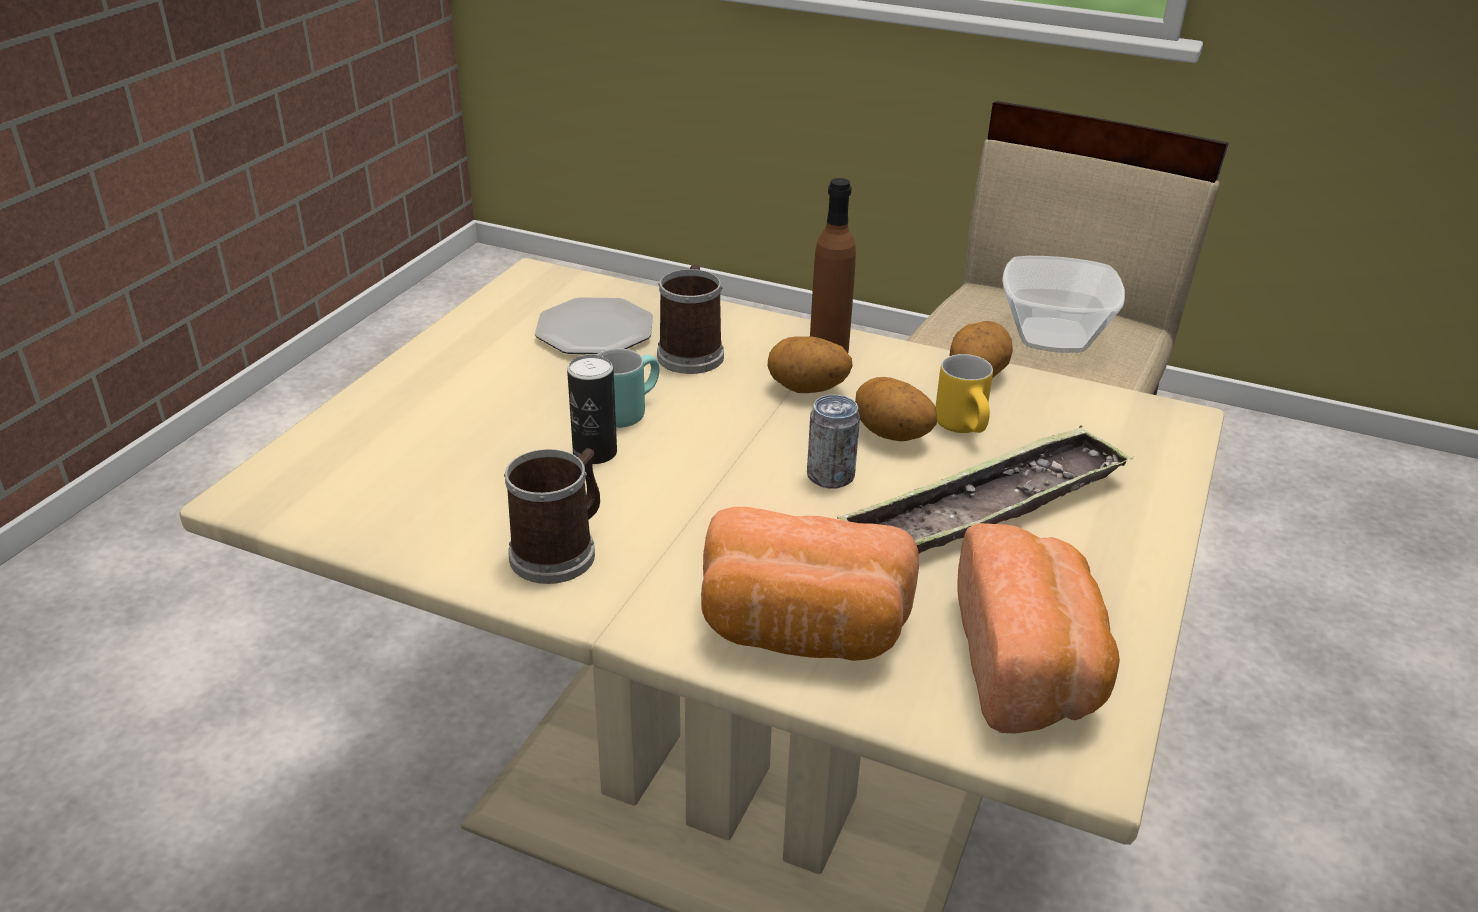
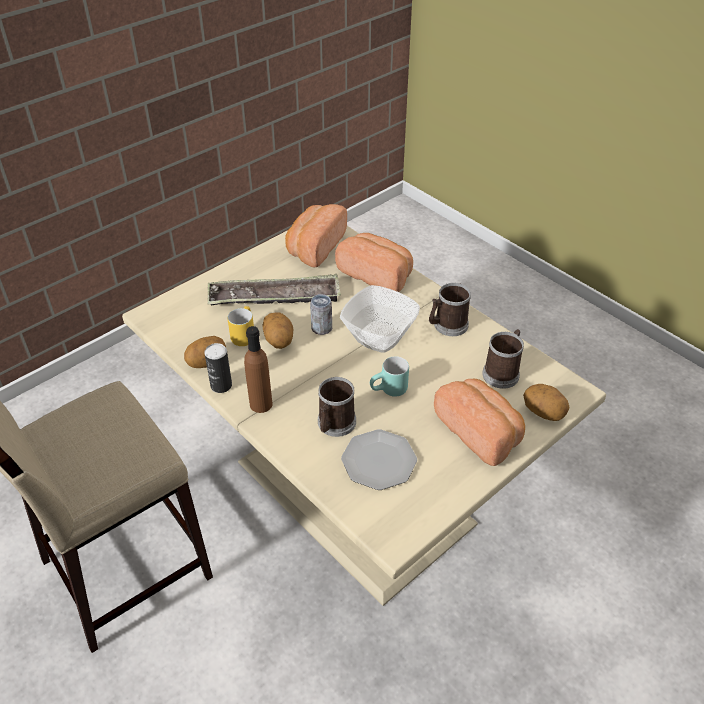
camera: 155 degrees left, 10 degrees up
can [567,355,617,464] -> can moved to [204,343,232,393]
potato [768,336,853,393] -> potato moved to [523,384,569,421]
bowl [1002,256,1125,353] -> bowl moved to [340,285,420,353]
none -> bread [434,379,525,466]
none -> mug [482,329,524,389]

